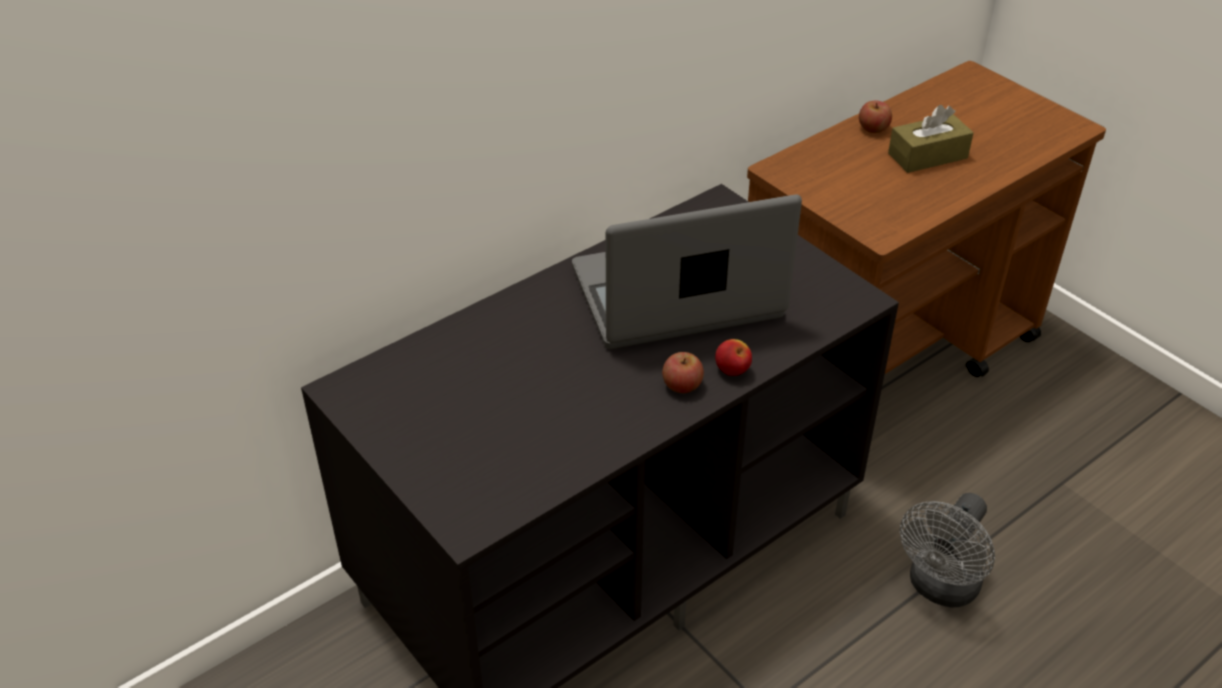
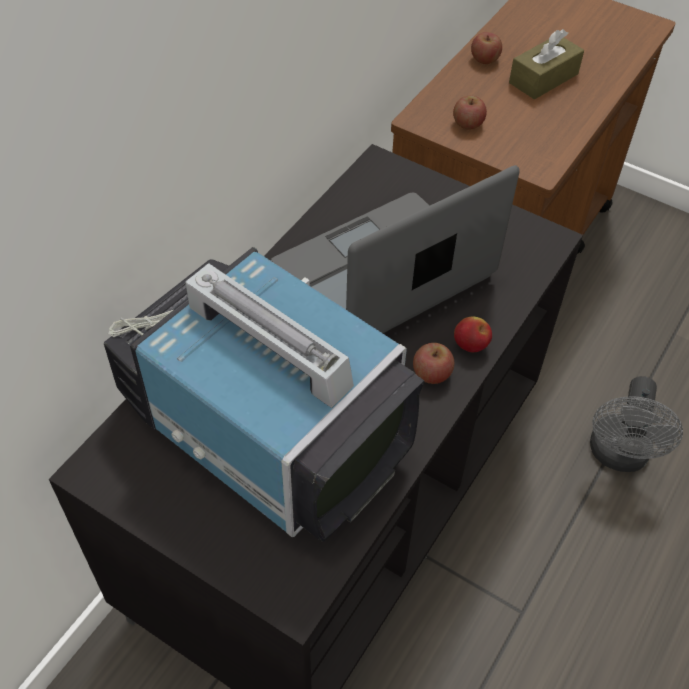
camera: 20 degrees left, 10 degrees up
none -> television [104,247,424,542]
none -> apple [453,96,487,129]

